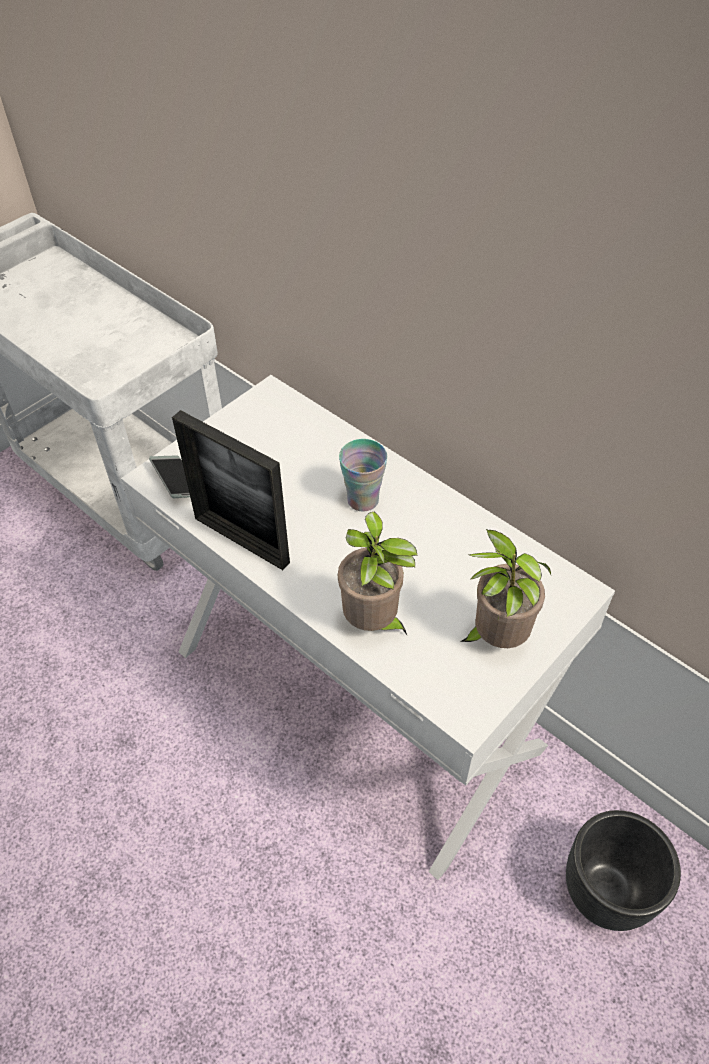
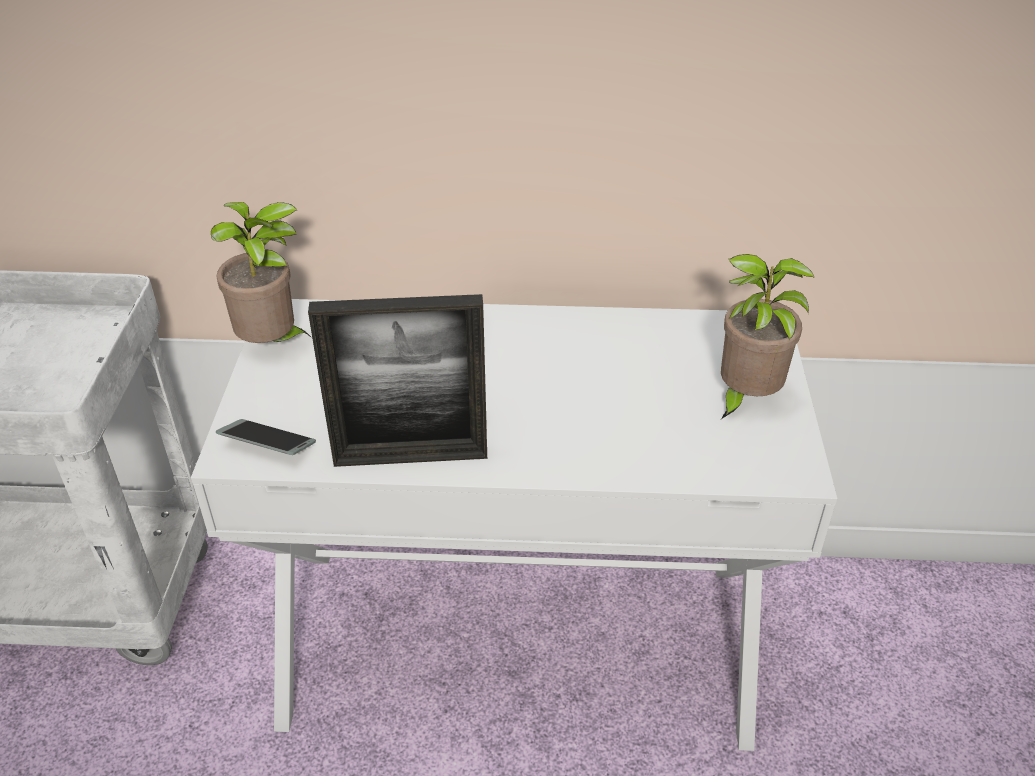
camera: 40 degrees left, 10 degrees down
potted plant [338,511,418,635] -> potted plant moved to [211,202,312,343]
cup [339,439,387,512] -> none
black planter [566,810,681,931] -> none

